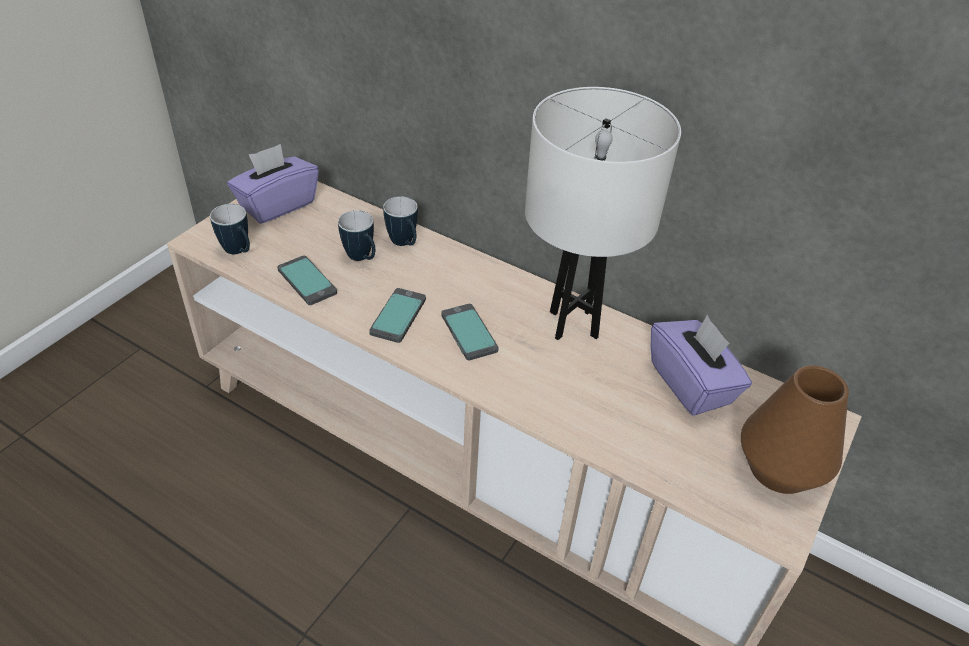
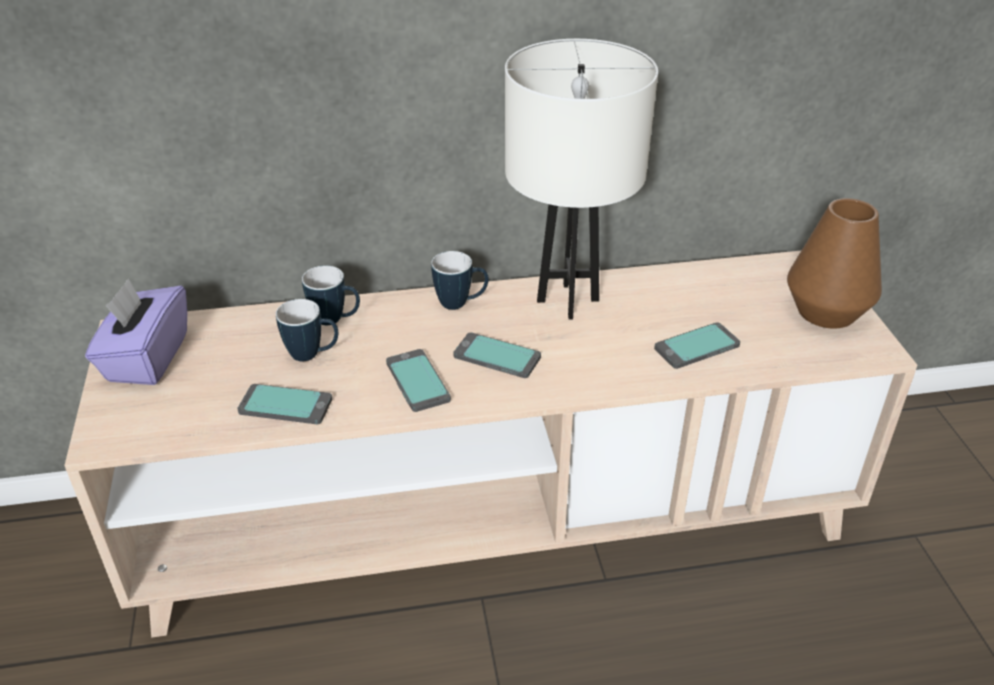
camera: 40 degrees left, 5 degrees down
mug [210,204,250,254] -> mug moved to [431,251,489,310]
purple tissue box [651,315,752,416] -> none
none -> phone [654,322,740,369]

